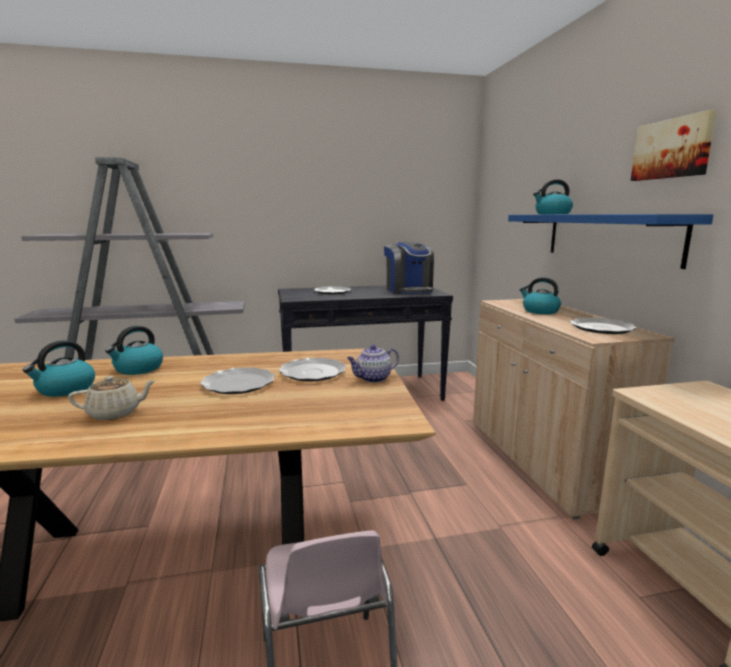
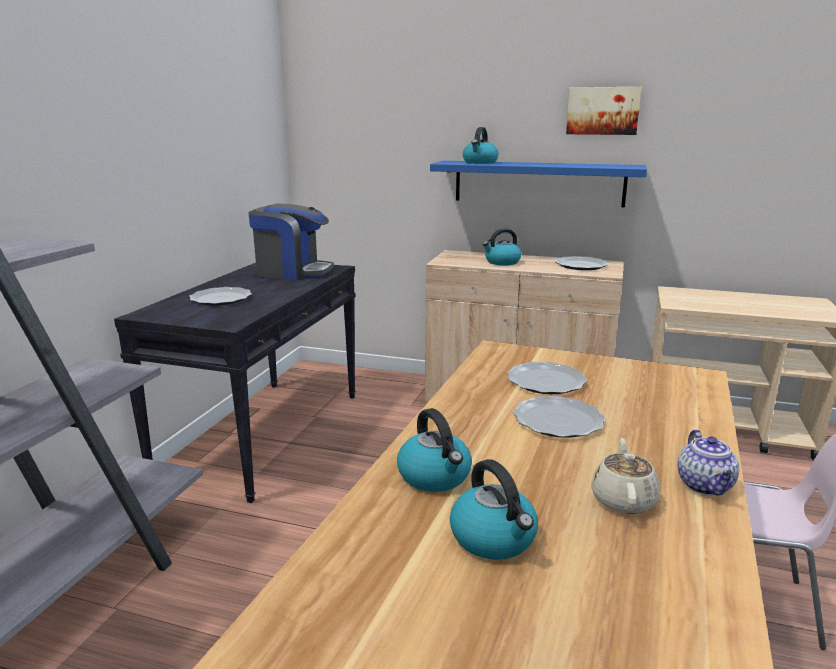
camera: 60 degrees left, 5 degrees up
teapot [347,345,399,383] -> teapot moved to [677,430,739,495]

